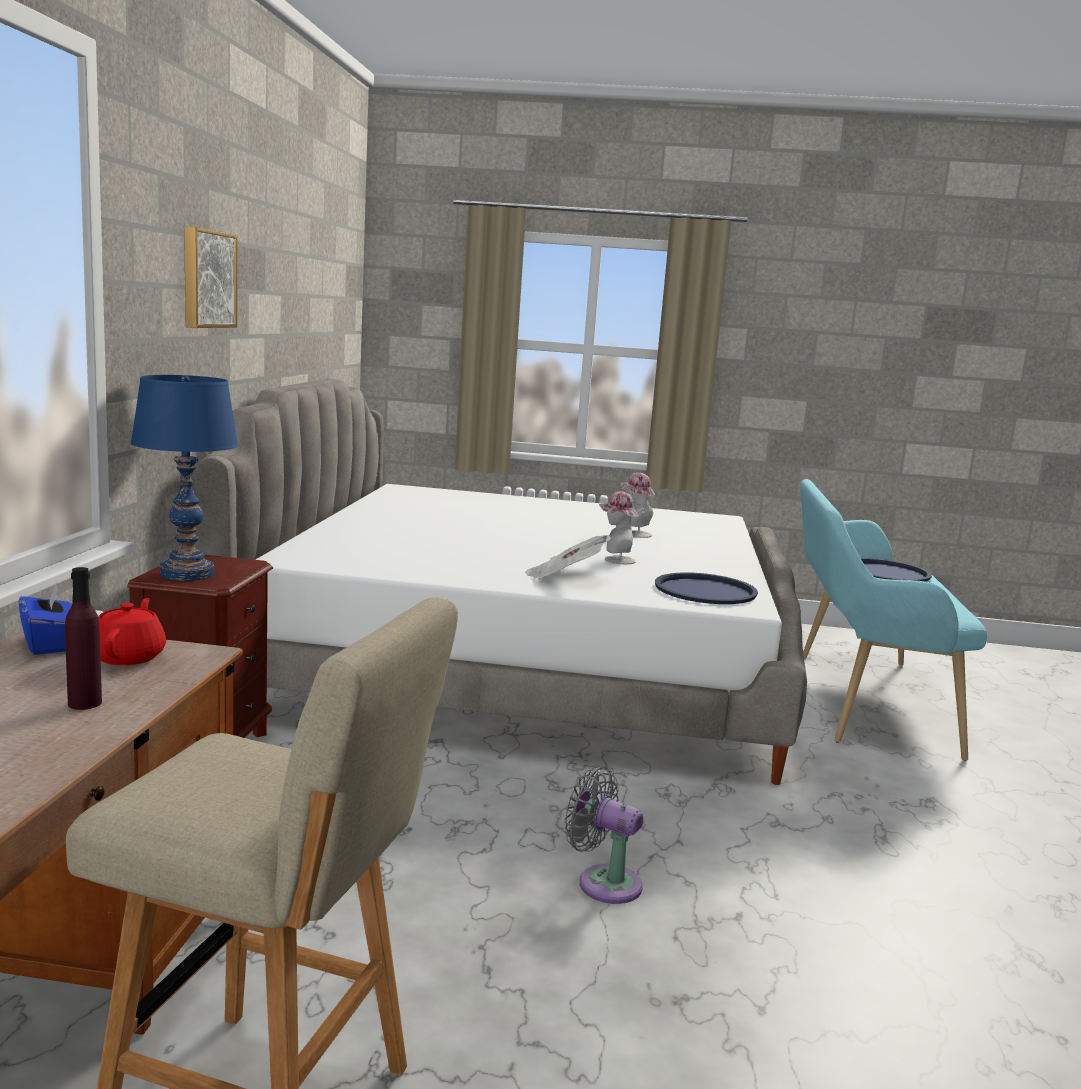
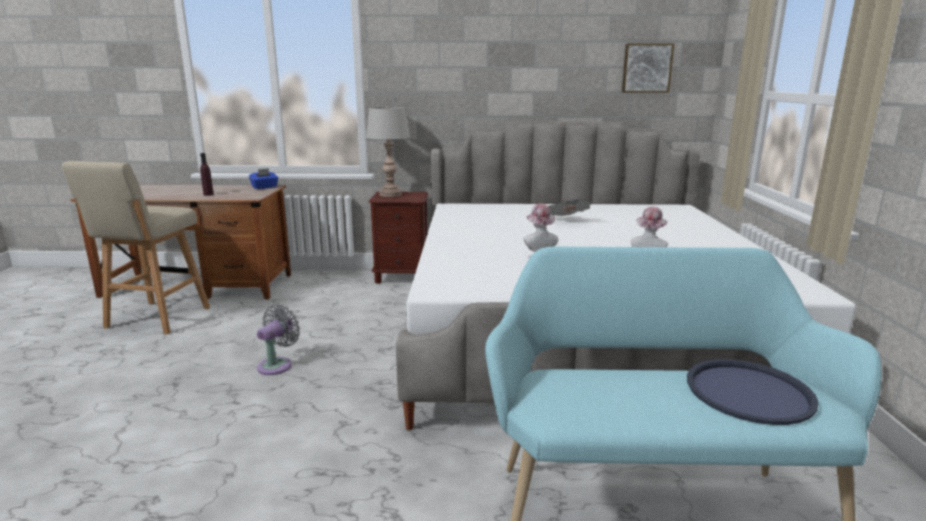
camera: 85 degrees right, 5 degrees up
red teapot [98,598,166,665] -> none
blue table lamp [131,375,239,581] -> grey table lamp [366,106,410,197]
picture [184,226,237,328] -> picture moved to [622,43,674,93]
newspaper [525,535,611,580] -> newspaper moved to [548,200,590,216]
blue tray [655,572,758,604] -> none

